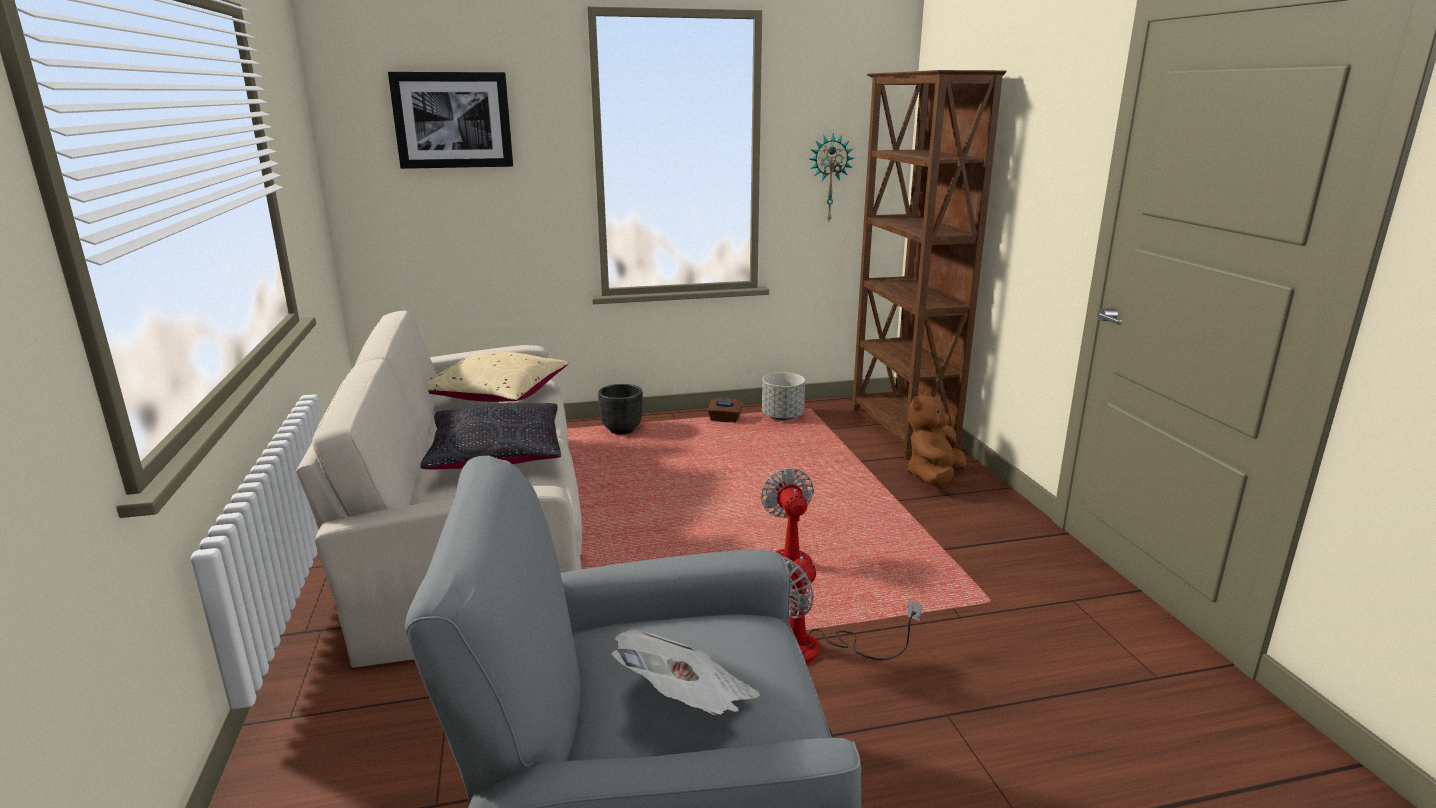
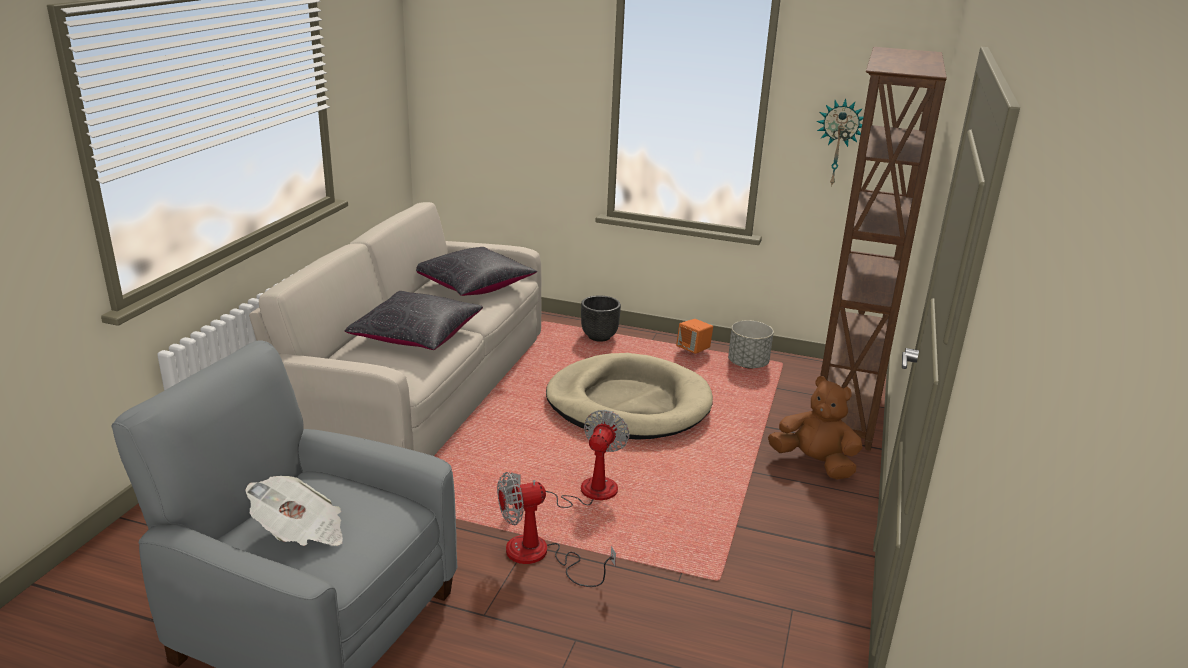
camera: 30 degrees right, 5 degrees up
picture [388,72,513,169] -> none
beige pillow [427,352,569,402] -> black pillow [416,247,537,296]
brown tissue box [707,397,743,423] -> orange speaker [676,319,713,354]
brown plush toy [907,391,967,486] -> brown plush toy turned 60 degrees clockwise [768,376,863,479]
none -> beige dog bed [546,353,713,440]

